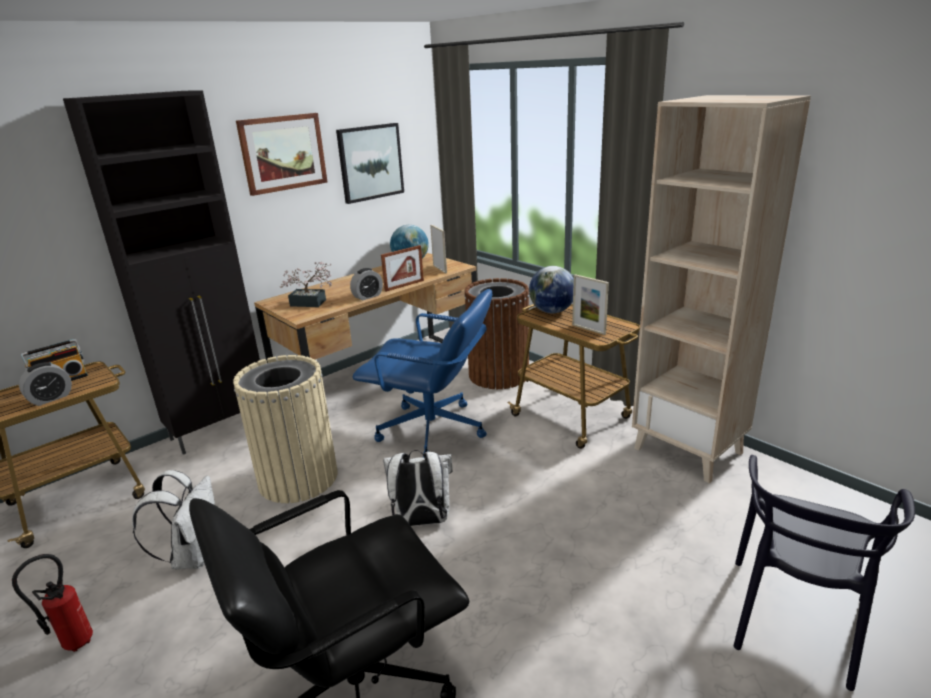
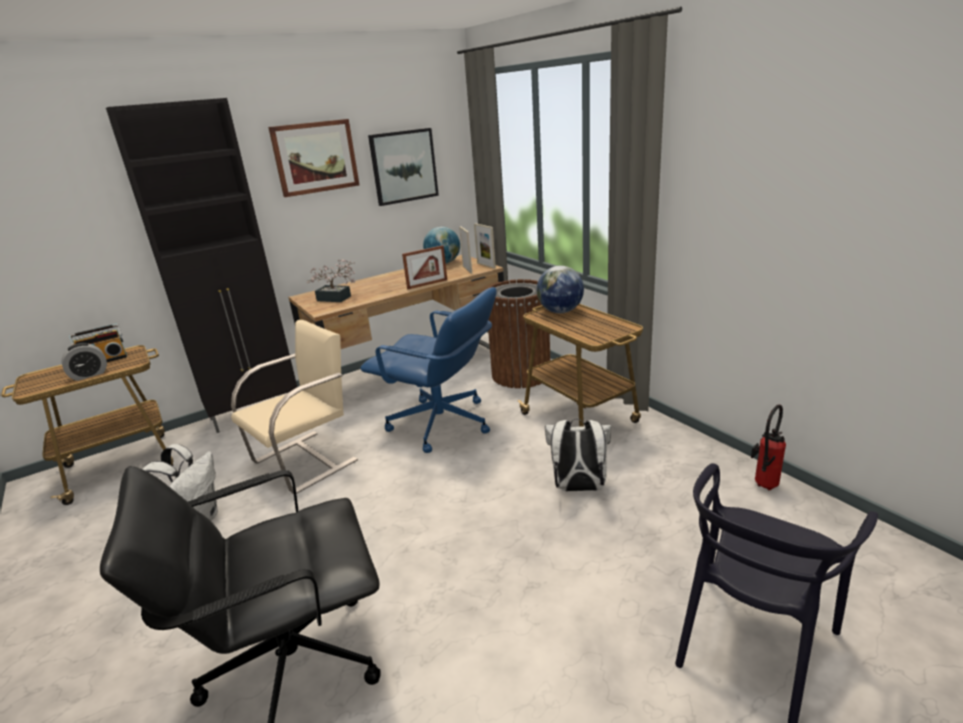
camera: 10 degrees right, 0 degrees up
fire extinguisher [12,554,93,652] -> fire extinguisher moved to [751,405,786,490]
beige trash can [233,355,338,503] -> beige chair [231,320,358,494]
alarm clock [350,268,383,301] -> none
white backpack [383,450,453,526] -> white backpack moved to [545,419,611,491]
picture frame [572,274,609,335] -> picture frame moved to [474,223,496,269]
beige bookcase [632,95,811,483] -> none

